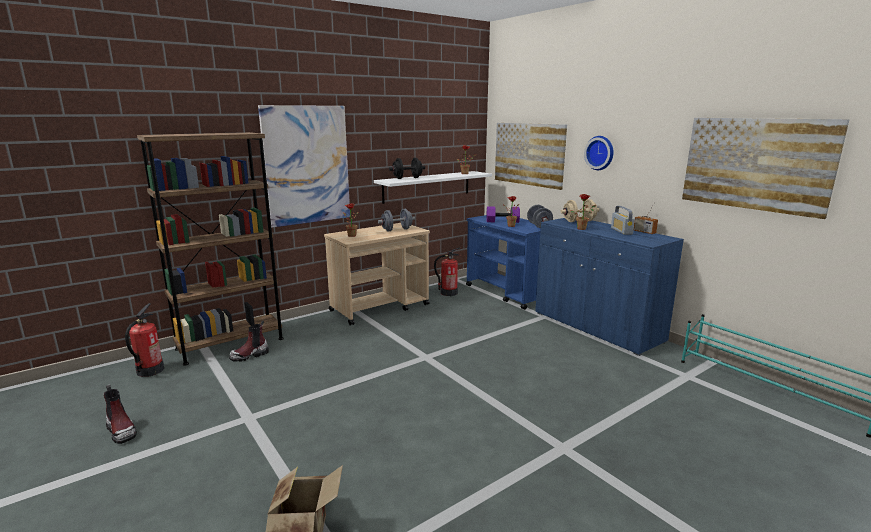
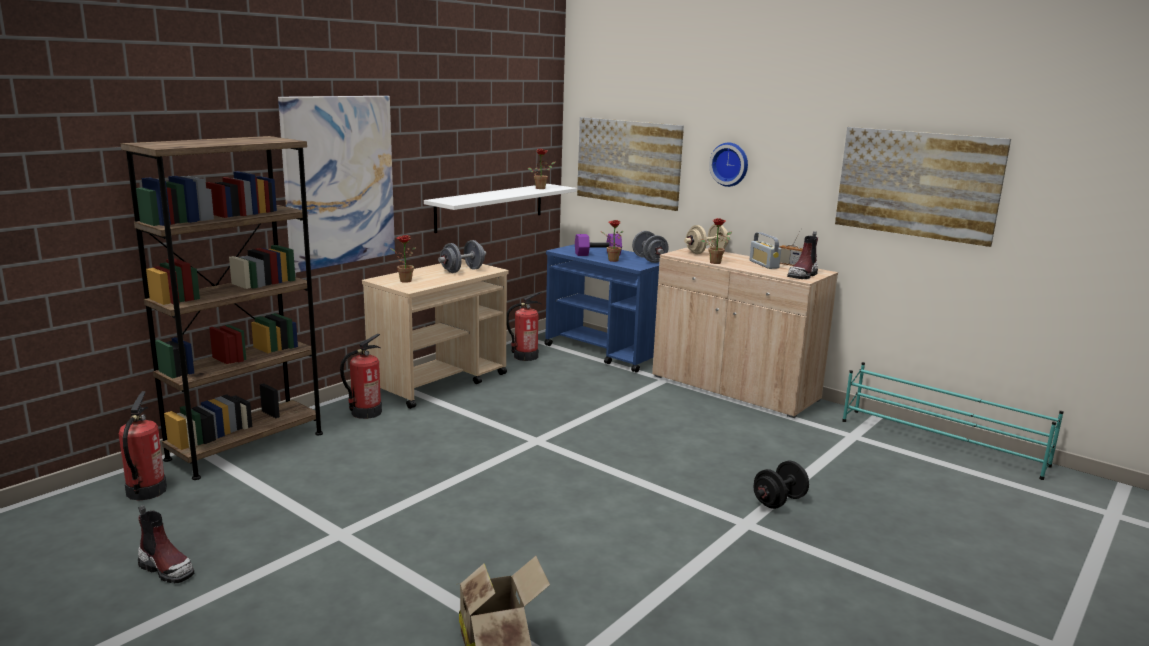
camera: 15 degrees left, 0 degrees up
boot [229,321,269,362] -> boot moved to [787,231,818,279]
black dumbbell [389,158,425,179] -> black dumbbell moved to [754,461,809,509]
blue cabinet [535,218,684,356] -> beige cabinet [652,247,838,418]
none -> fire extinguisher [340,334,382,419]

